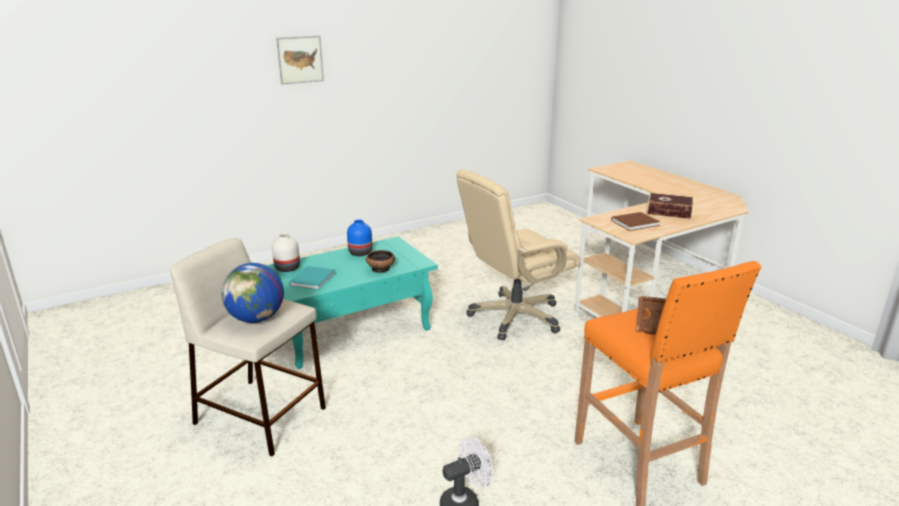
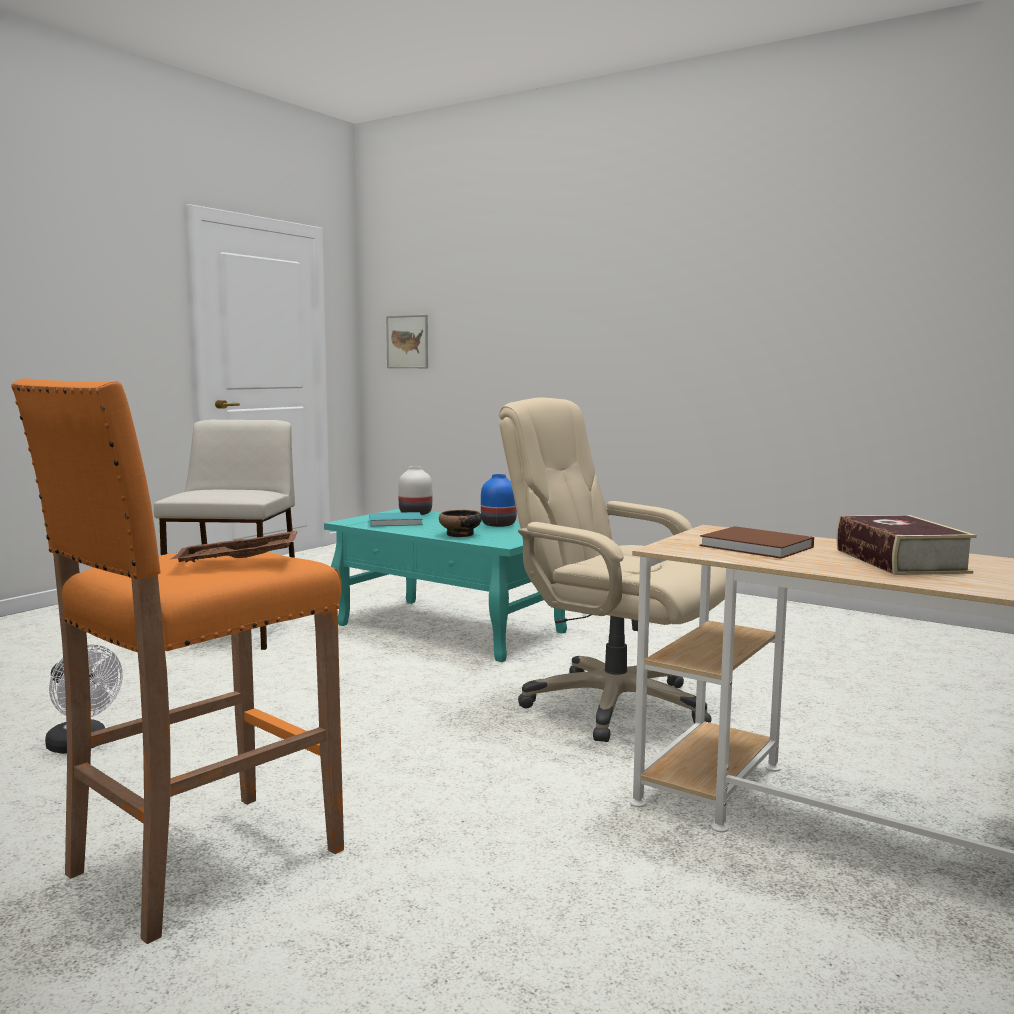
camera: 65 degrees right, 15 degrees down
globe [222,263,284,323] -> none
picture [276,36,324,85] -> picture moved to [386,315,428,368]

